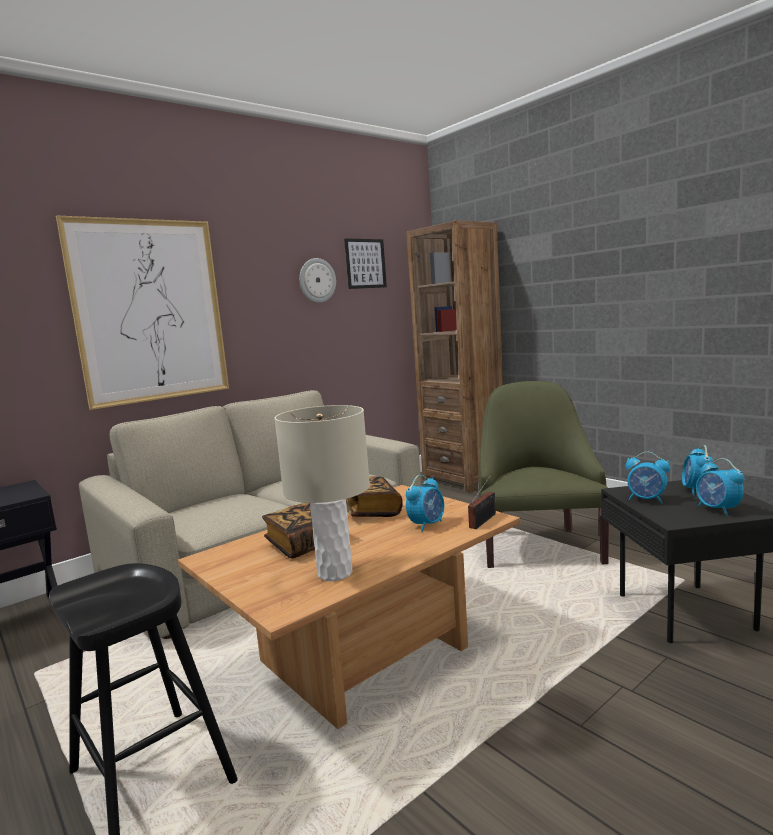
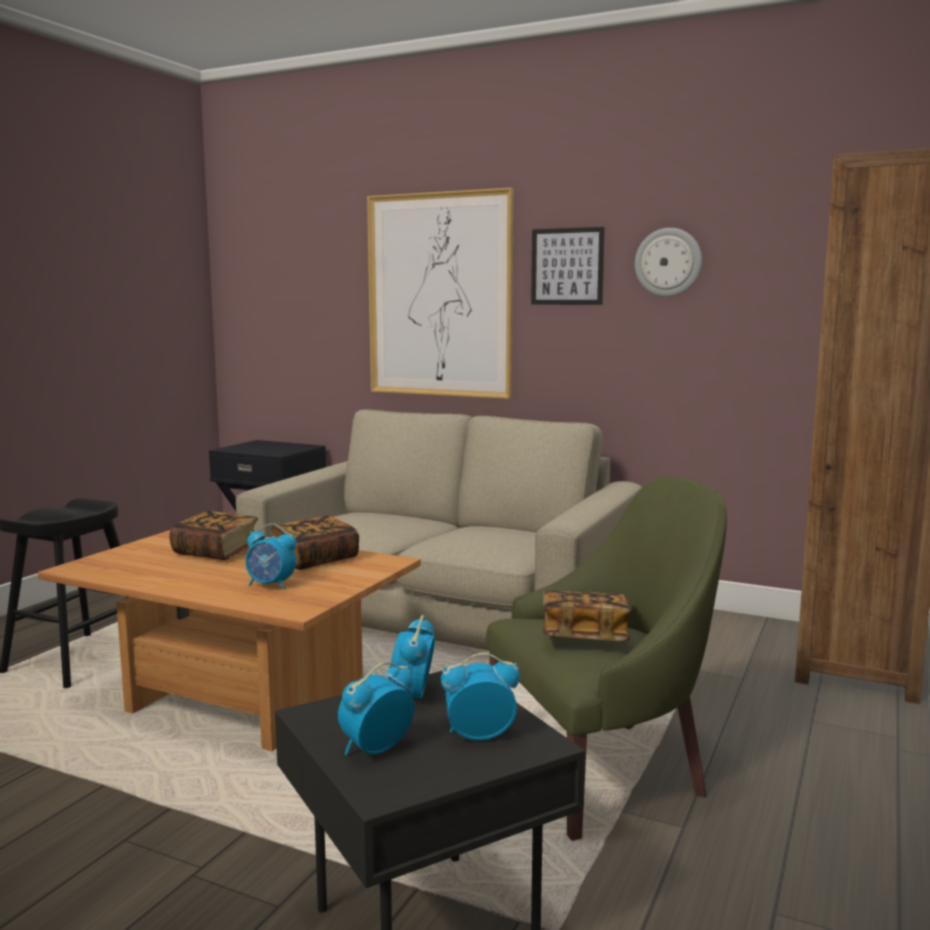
camera: 65 degrees right, 0 degrees up
beige table lamp [274,405,370,581] -> none
picture [344,238,387,289] -> picture moved to [531,227,605,305]
radio [468,473,496,529] -> none
none -> book [543,590,631,641]

